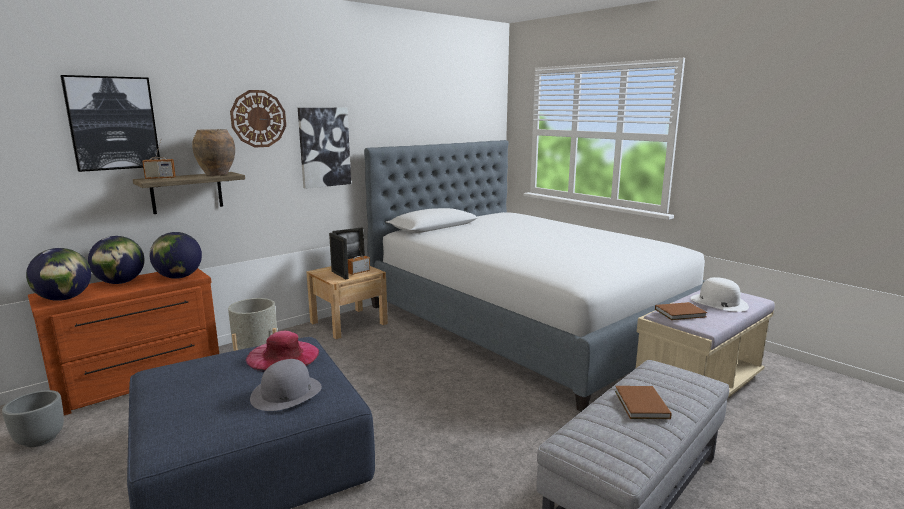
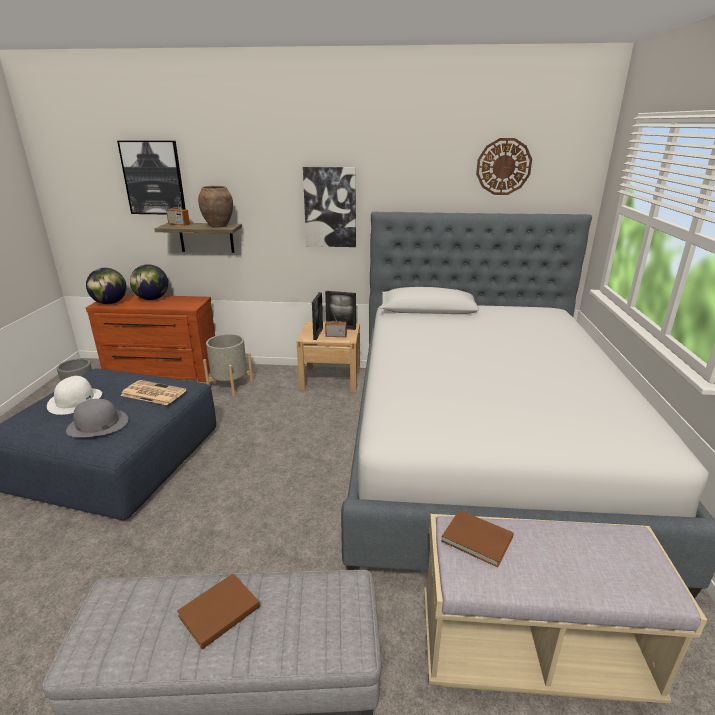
camera: 45 degrees right, 10 degrees up
globe [149,232,202,279] -> none
wall clock [230,90,286,148] -> wall clock moved to [476,138,532,195]
pink hat [246,331,319,372] -> newspaper [120,380,186,405]
white hat [690,277,749,312] -> white hat moved to [47,376,102,415]

